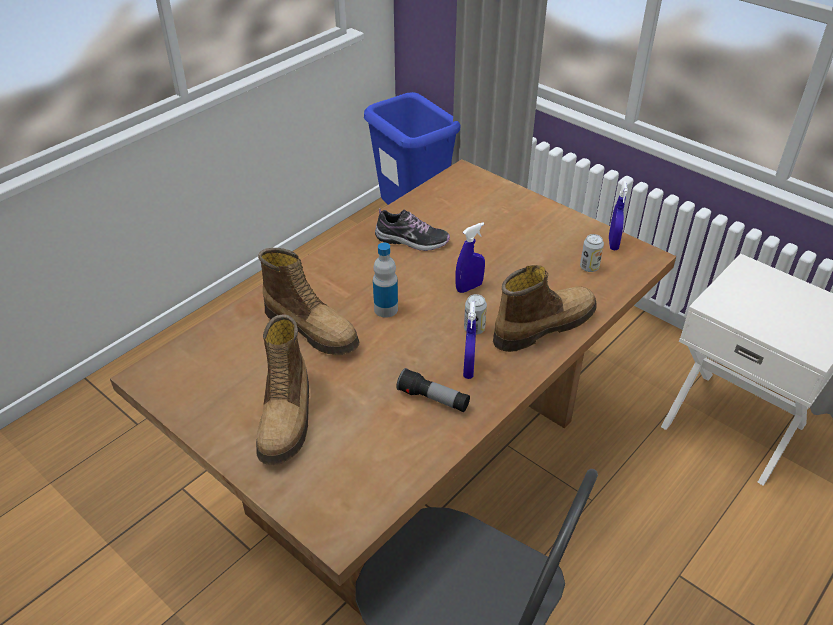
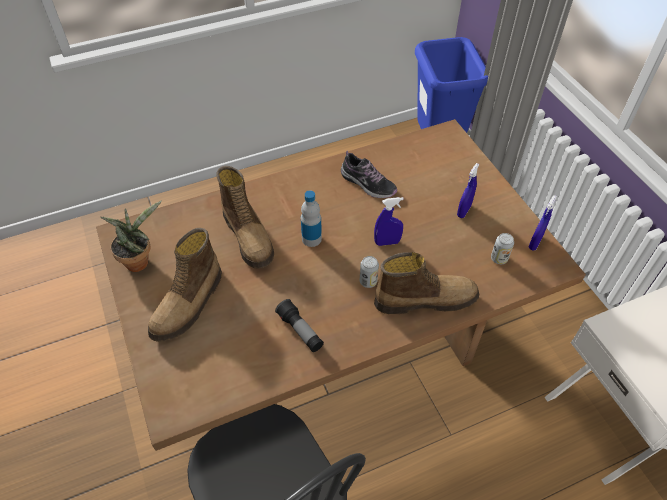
camera: 25 degrees right, 10 degrees up
blue spray bottle [463,302,476,379] -> blue spray bottle moved to [457,163,480,218]
none -> potted plant [100,201,162,272]

